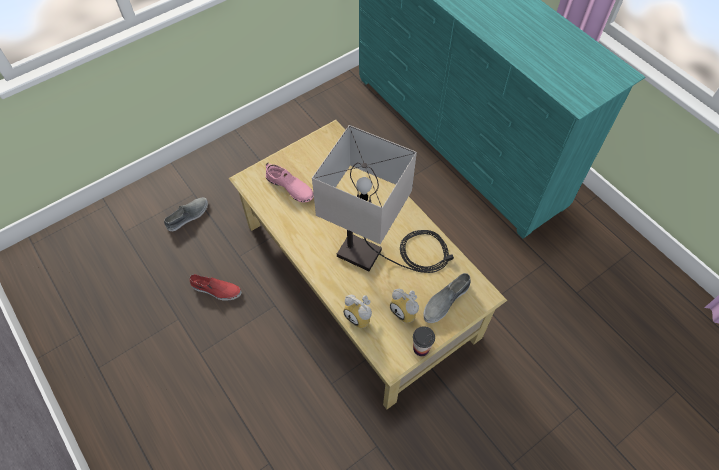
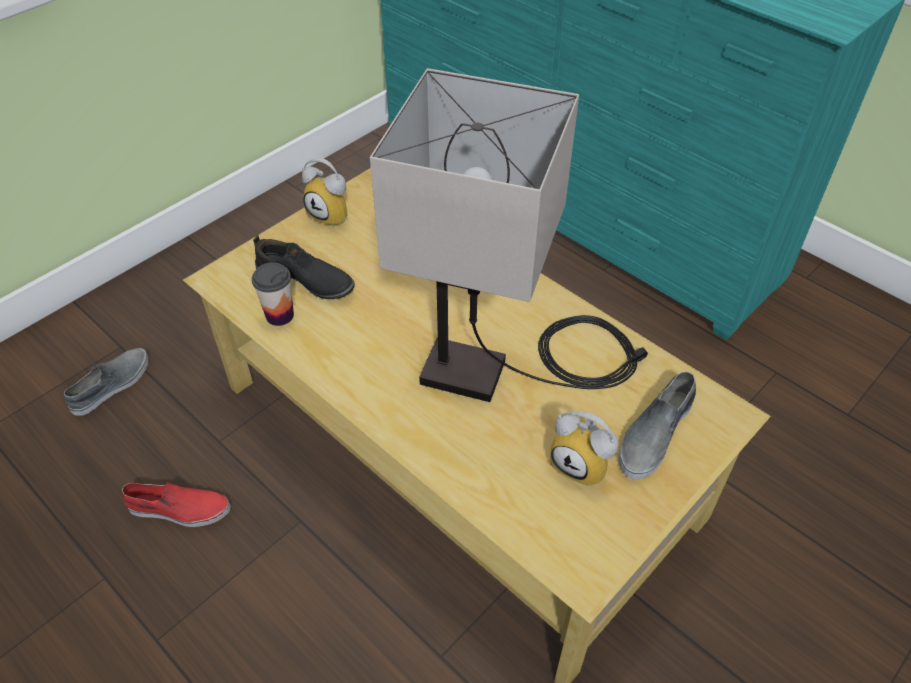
camera: 10 degrees left, 10 degrees down
pink shoe [266,163,314,202] -> black shoe [253,235,355,299]
alarm clock [343,295,372,328] -> alarm clock moved to [302,158,348,228]
cup [413,326,435,356] -> cup moved to [252,262,294,326]

